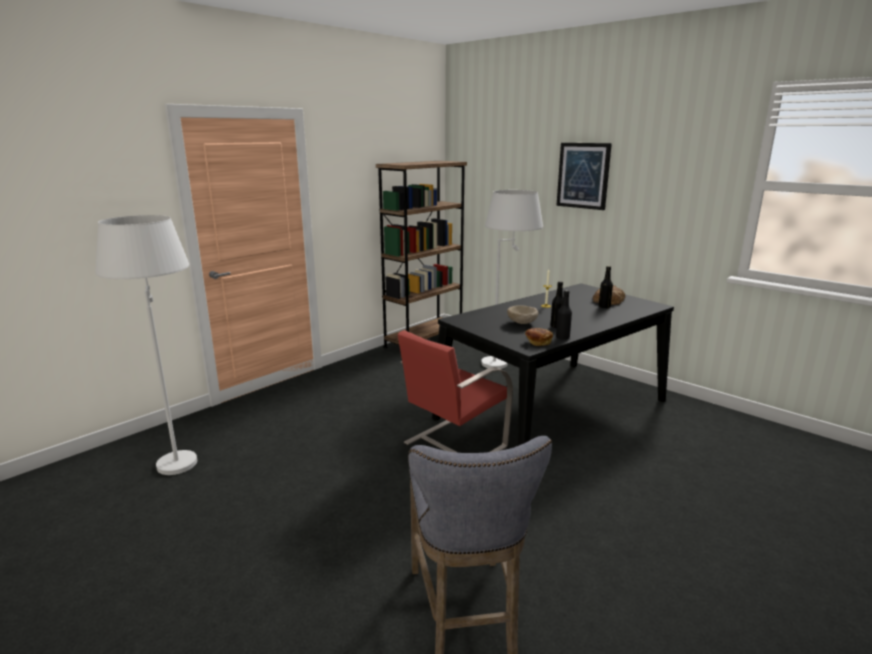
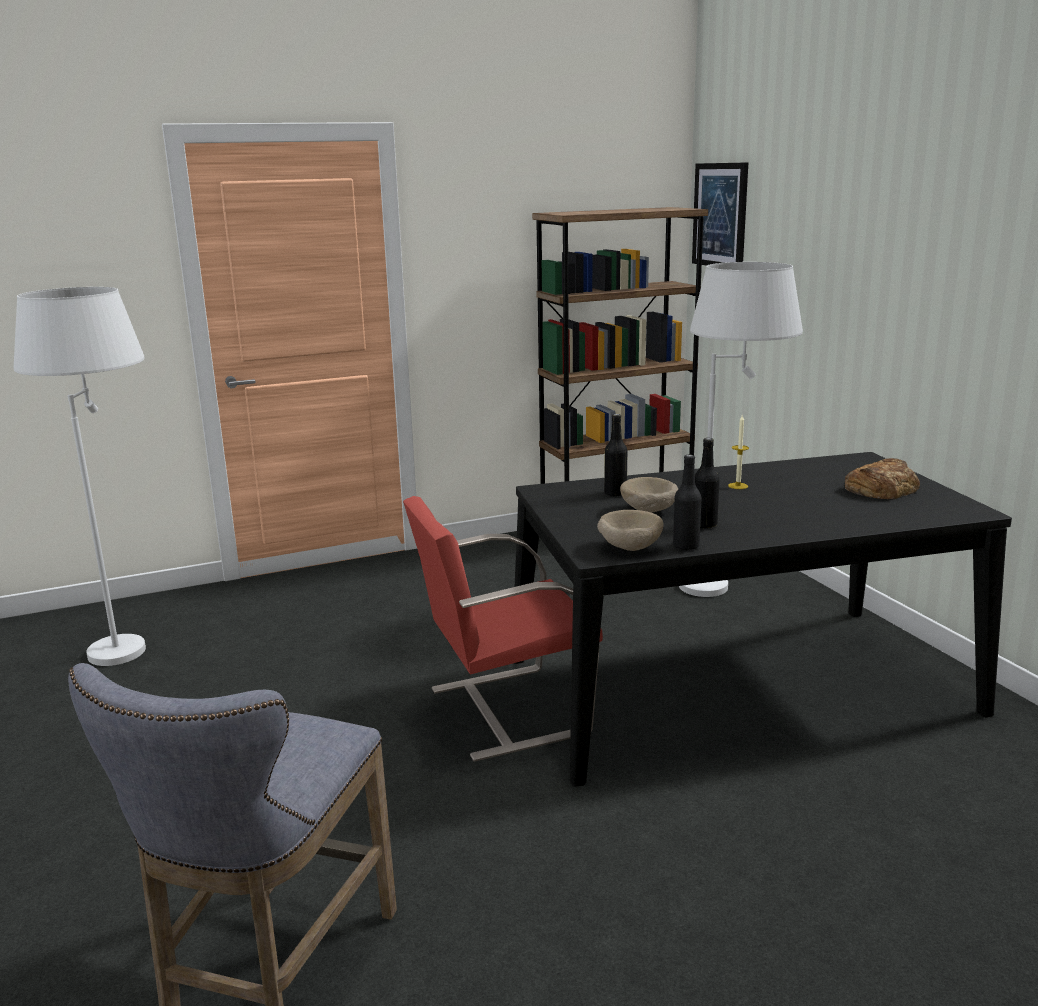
camera: 25 degrees right, 0 degrees up
bread [525,328,553,346] -> beige bowl [597,510,663,551]
picture [556,143,612,210] -> picture moved to [692,162,748,265]
black bottle [599,266,613,308] -> black bottle moved to [604,414,628,496]

